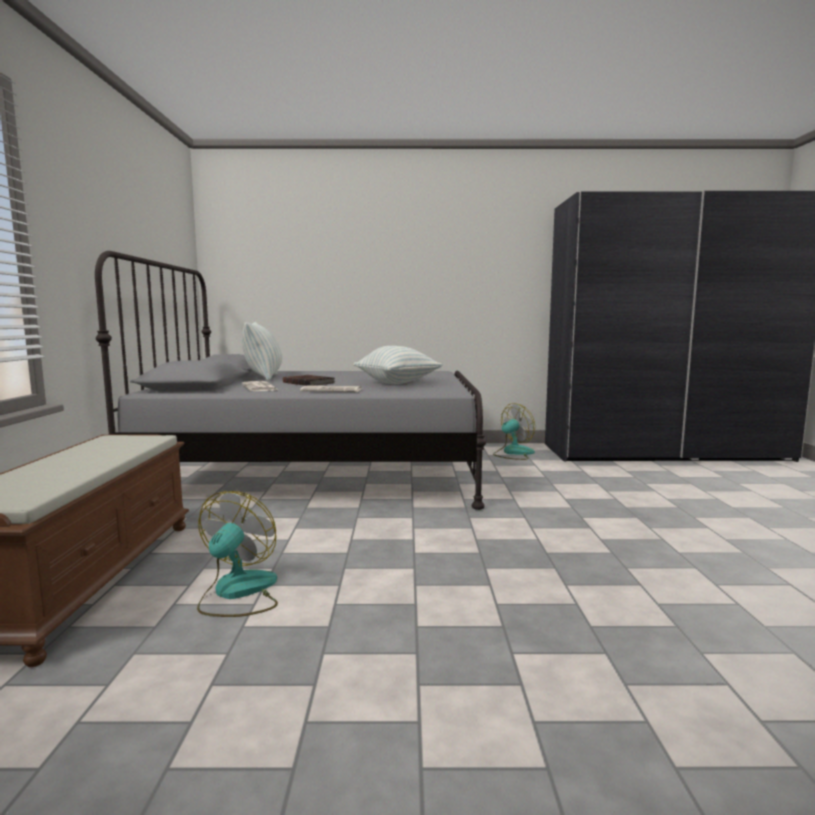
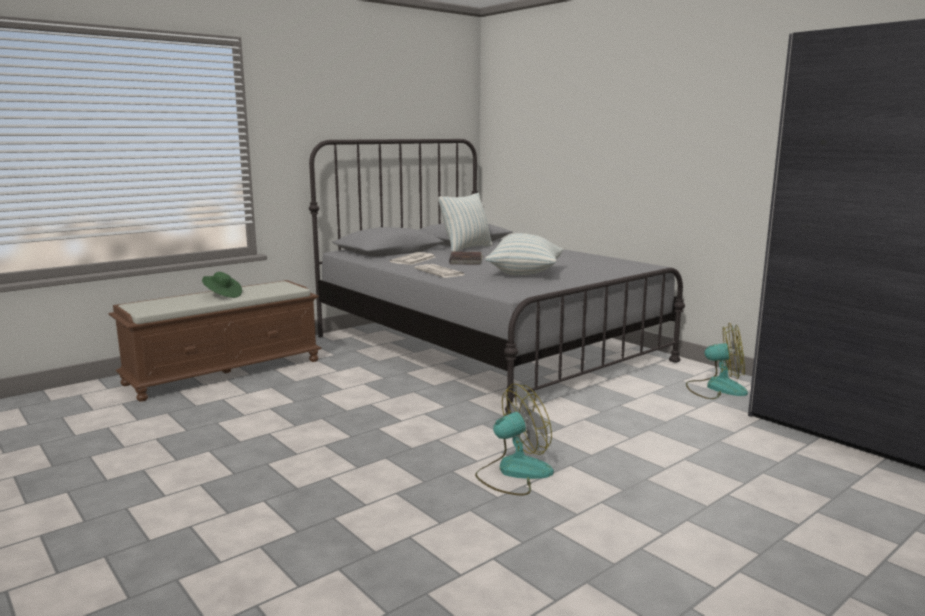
camera: 50 degrees right, 5 degrees up
fan [197,491,278,617] -> fan moved to [475,384,554,496]
none -> green hat [202,272,242,298]

